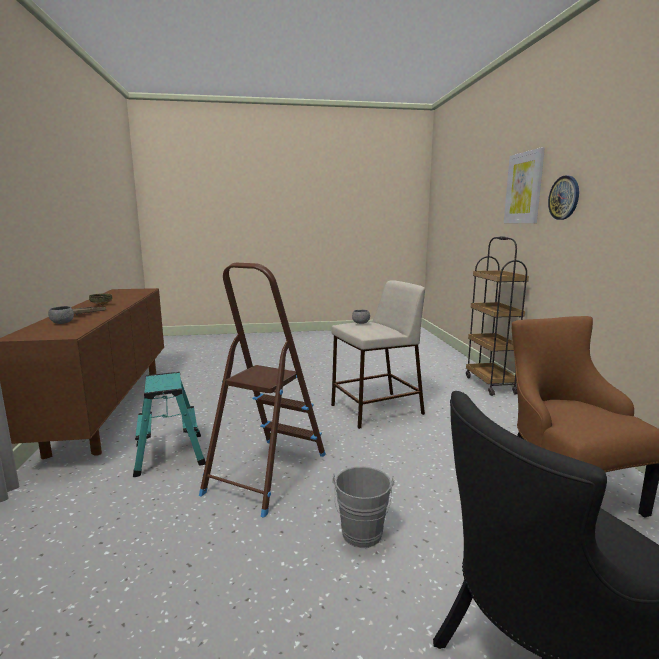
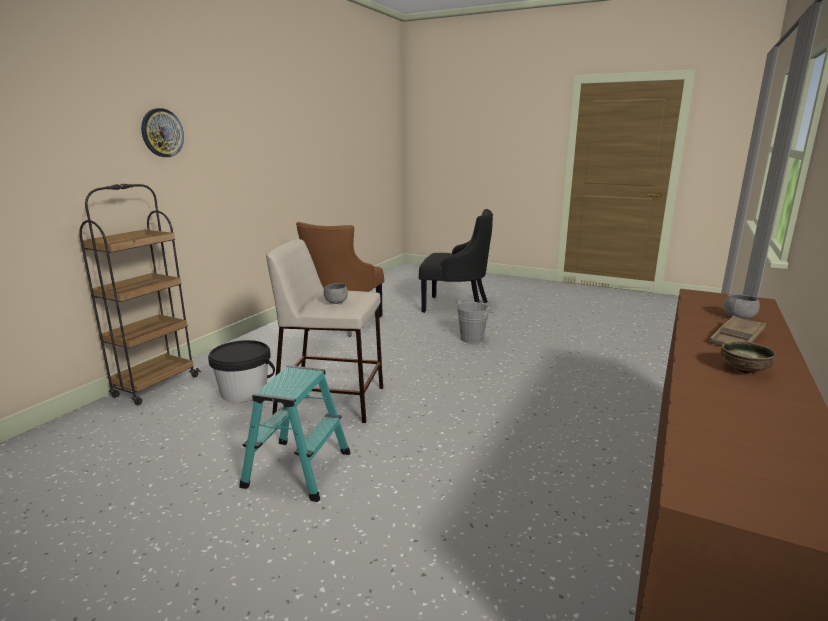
camera: 145 degrees left, 5 degrees up
turquoise step ladder [133,372,206,477] -> turquoise step ladder moved to [239,365,350,502]
brown step ladder [199,263,326,518] -> none
picture [504,147,545,223] -> none
none -> black bucket [208,340,275,403]

